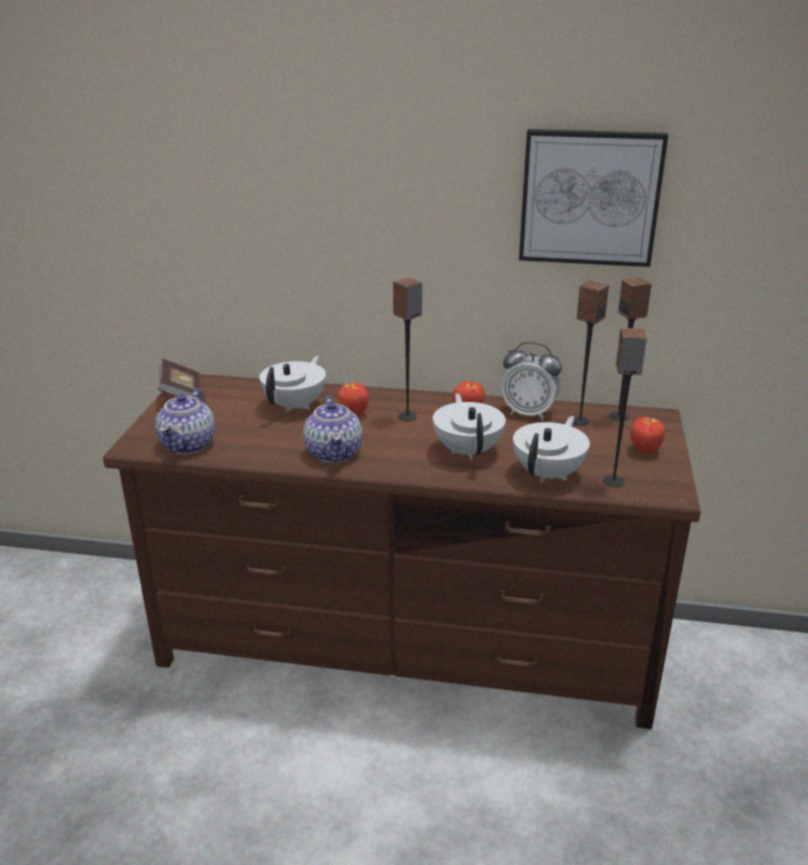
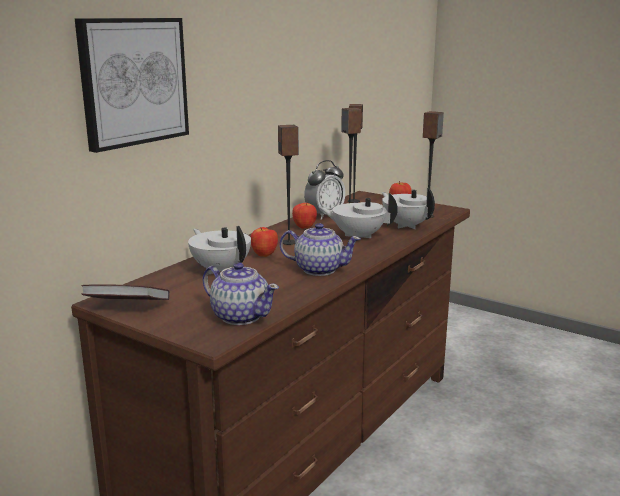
camera: 65 degrees left, 10 degrees down
picture [519,129,668,267] -> picture moved to [75,18,189,153]

